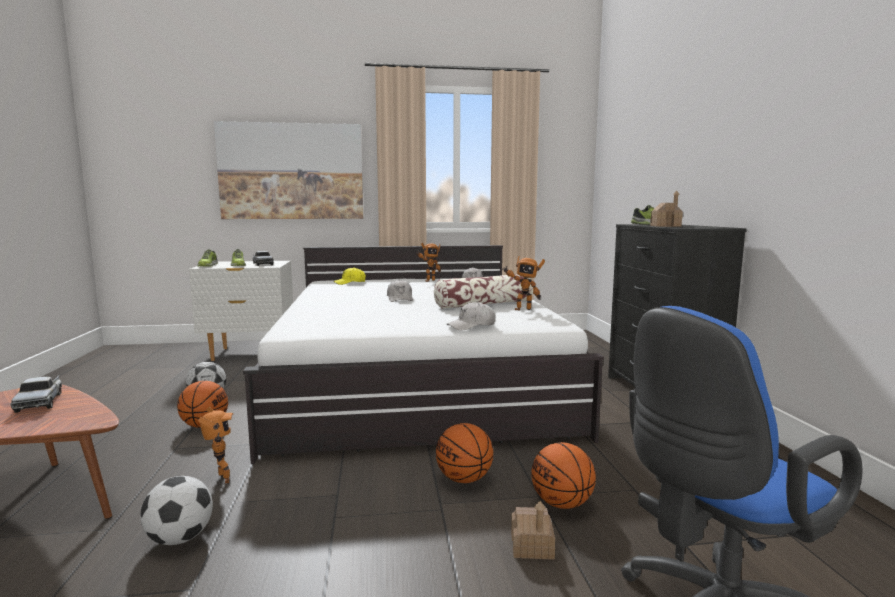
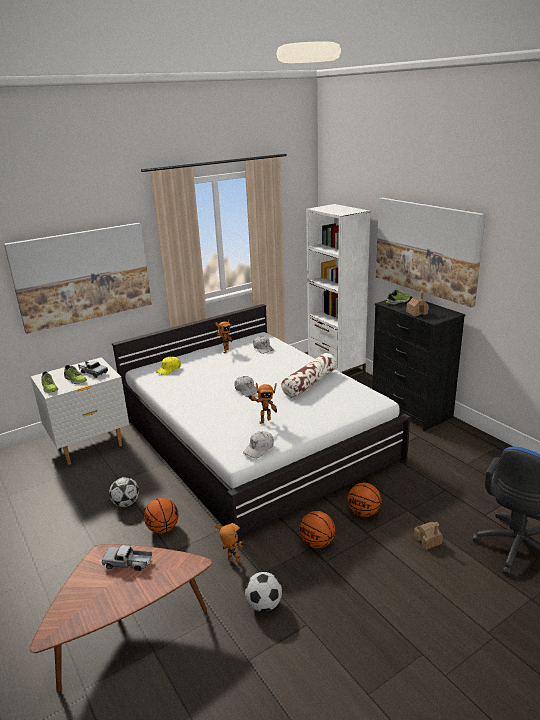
camera: 25 degrees left, 15 degrees up
toy truck [10,375,62,413] -> toy truck turned 150 degrees clockwise [102,545,152,571]
white cap [446,301,495,331] -> white cap moved to [243,431,274,458]
toy robot [503,256,545,310] -> toy robot moved to [248,383,277,424]
basketball [531,442,596,509] -> basketball moved to [299,511,335,548]
none -> white bookcase [306,204,371,378]
none -> picture [376,197,486,307]

